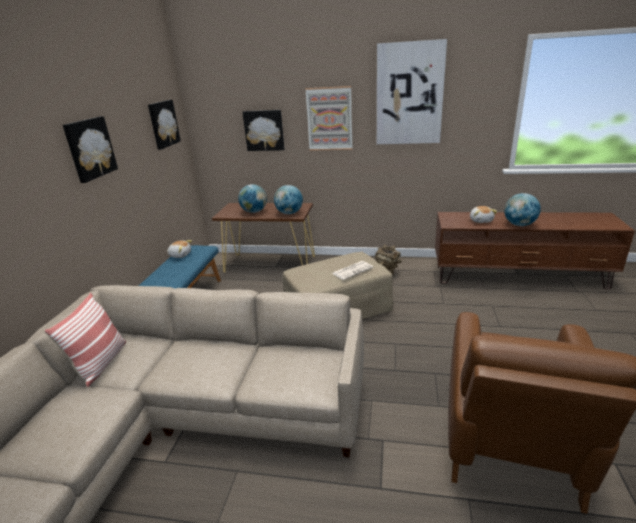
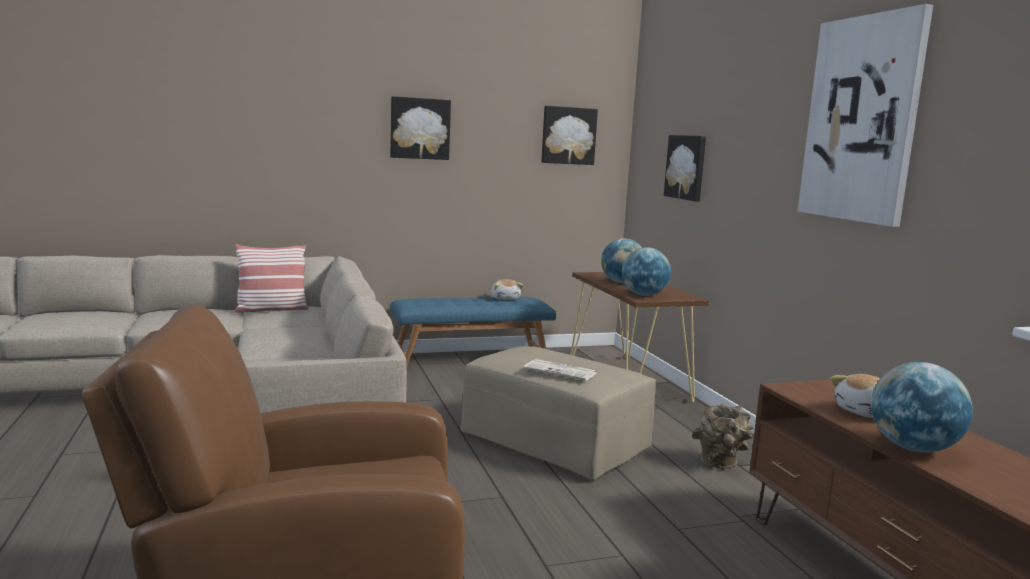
camera: 60 degrees right, 15 degrees down
picture [305,86,352,151] -> none

